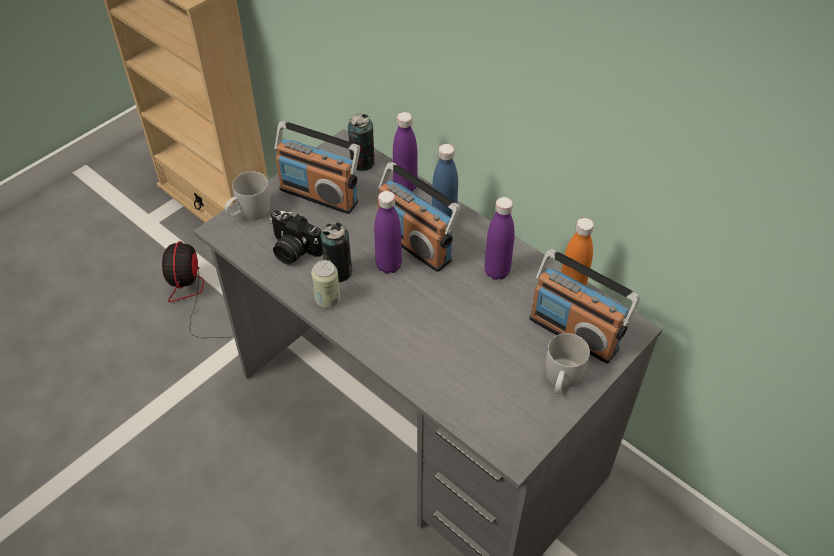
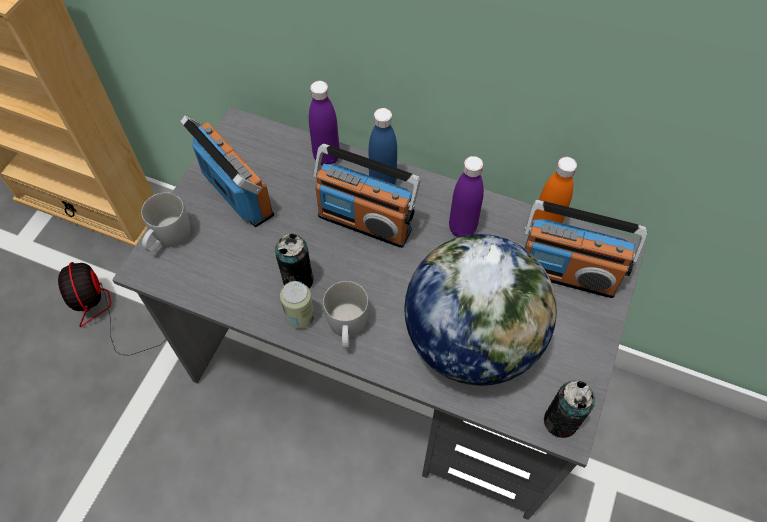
camera: 20 degrees left, 10 degrees up
camera [269,210,323,265] -> none
radio [274,121,360,214] -> radio turned 135 degrees counterclockwise [180,115,274,227]
can [348,114,374,171] -> can moved to [544,380,595,438]
purple bottle [374,191,402,274] -> none
white mug [546,333,590,394] -> white mug moved to [323,281,369,349]
none -> globe [404,234,557,386]

